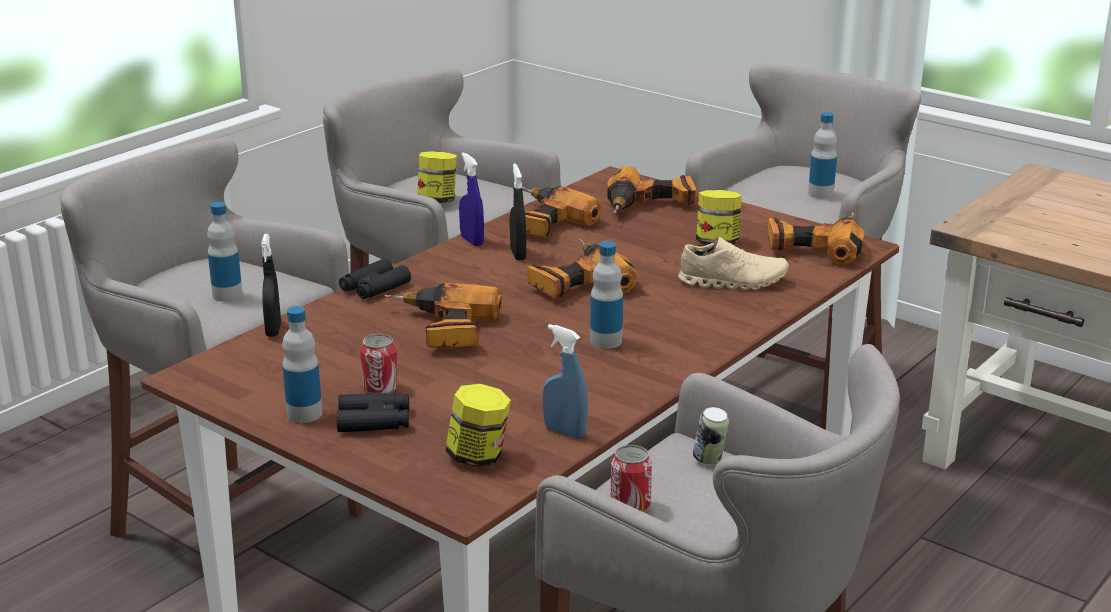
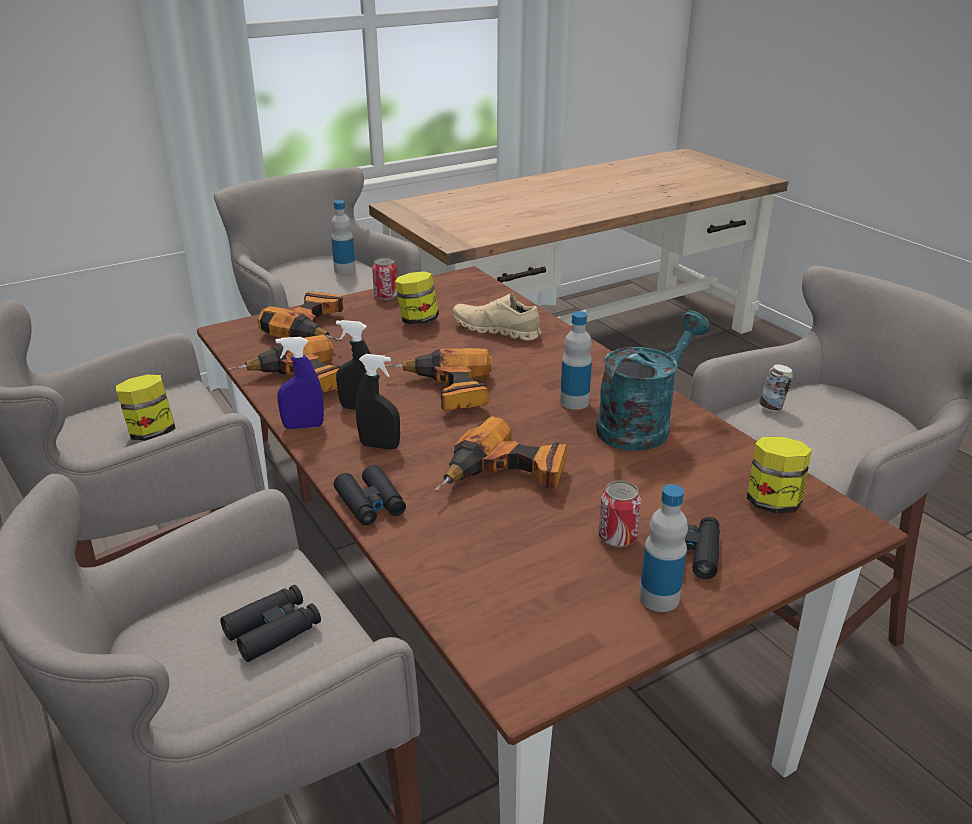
camera: 70 degrees left, 5 degrees up
bottle [207,202,243,302] -> black binoculars [220,585,321,662]
black spray bottle [261,234,281,337] -> black spray bottle moved to [356,354,400,450]
blue spray bottle [542,324,588,439] -> none
can [610,445,652,512] -> can moved to [372,257,398,300]
beige shoe [678,237,789,290] -> beige shoe turned 90 degrees counterclockwise [453,294,541,341]
power drill [767,212,864,265] -> none
none -> turquoise watering can [596,311,710,451]

